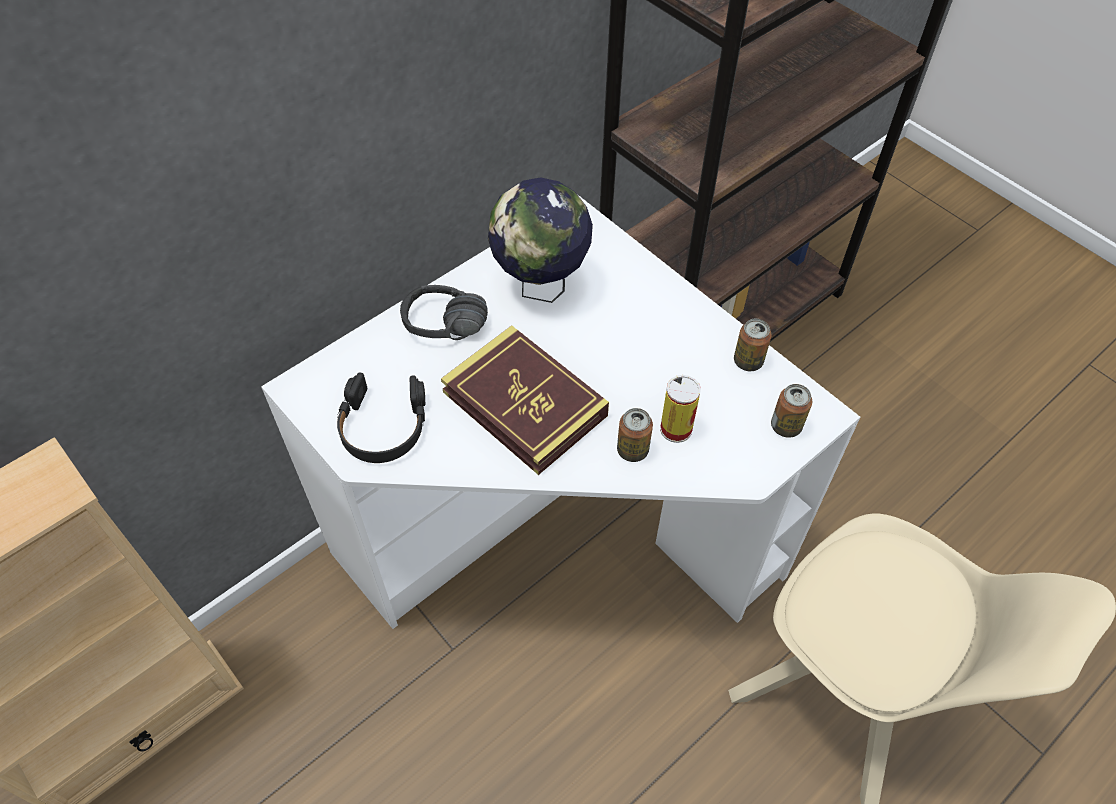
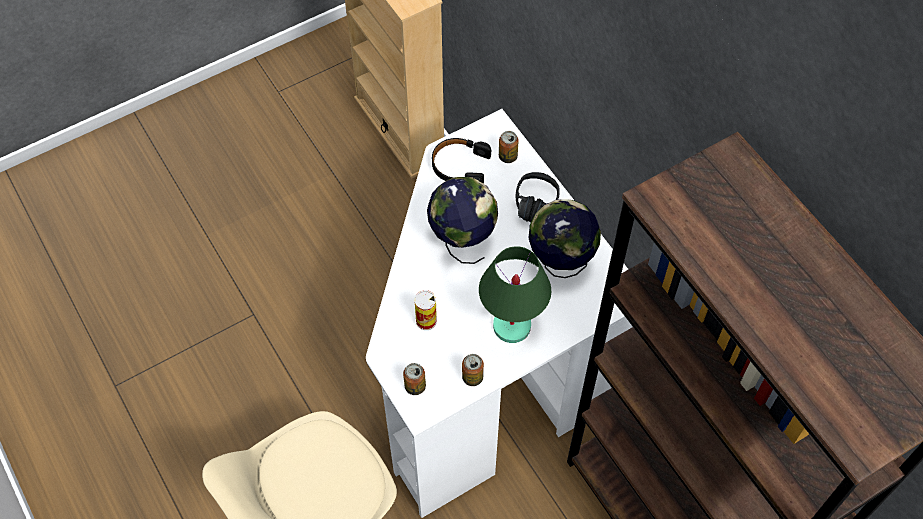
camera: 100 degrees right, 5 degrees up
book [441,325,609,475] -> globe [427,177,498,264]
can [617,408,653,462] -> can moved to [499,131,519,163]
none -> green table lamp [479,246,551,343]

